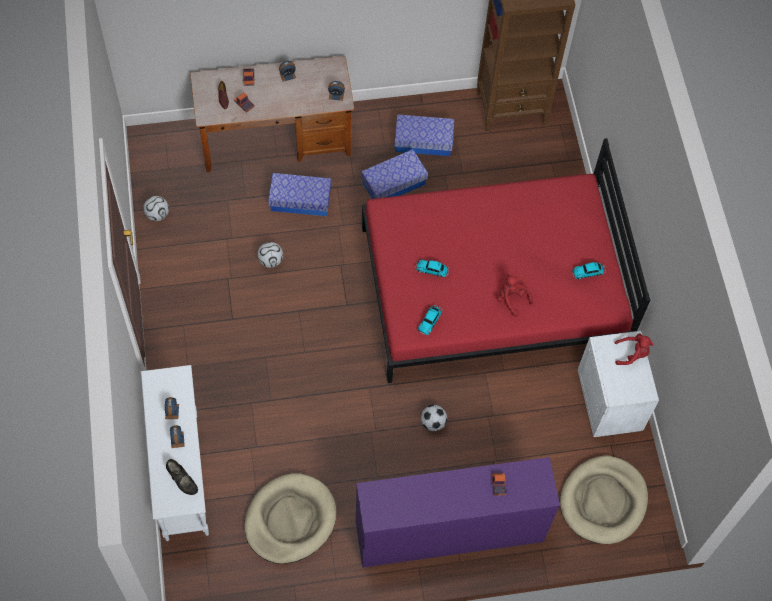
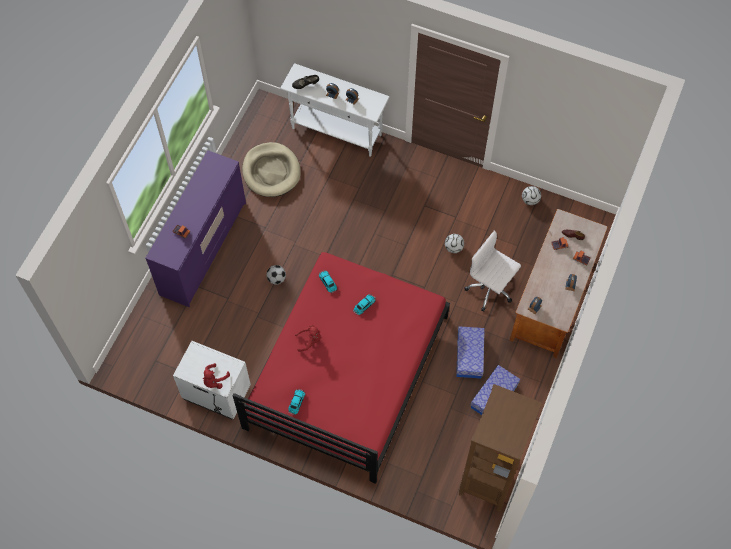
camera: 125 degrees right, 0 degrees up
storage box [268,173,331,216] -> white office chair [465,230,521,311]
beige dog bed [560,455,648,544] -> none

